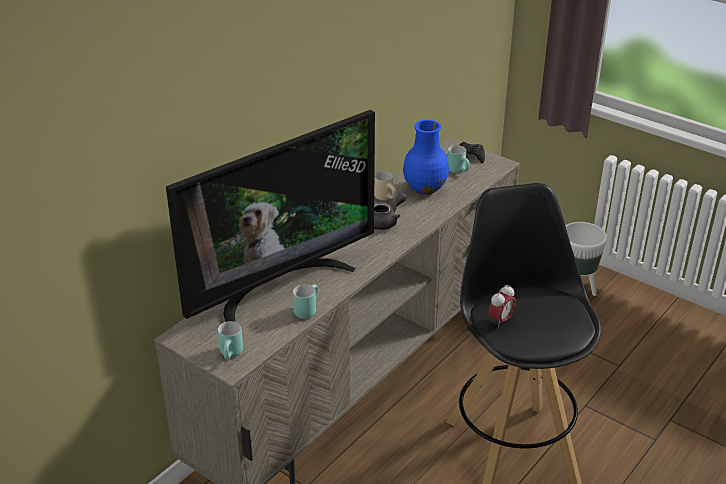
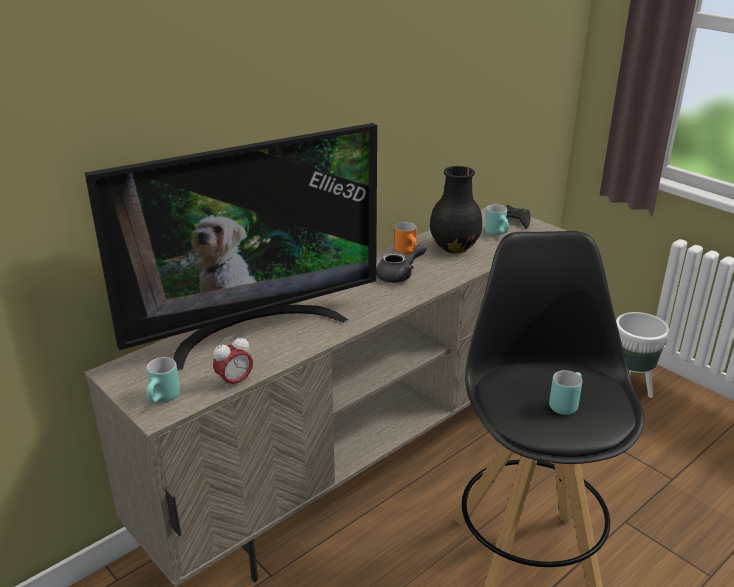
camera: 10 degrees right, 5 degrees down
turquoise mug [293,284,318,319] -> turquoise mug moved to [549,370,582,415]
beige mug [374,171,396,200] -> orange mug [395,222,417,255]
blue vase [403,120,449,195] -> black vase [430,166,482,253]
alarm clock [488,285,516,328] -> alarm clock moved to [213,335,253,390]

